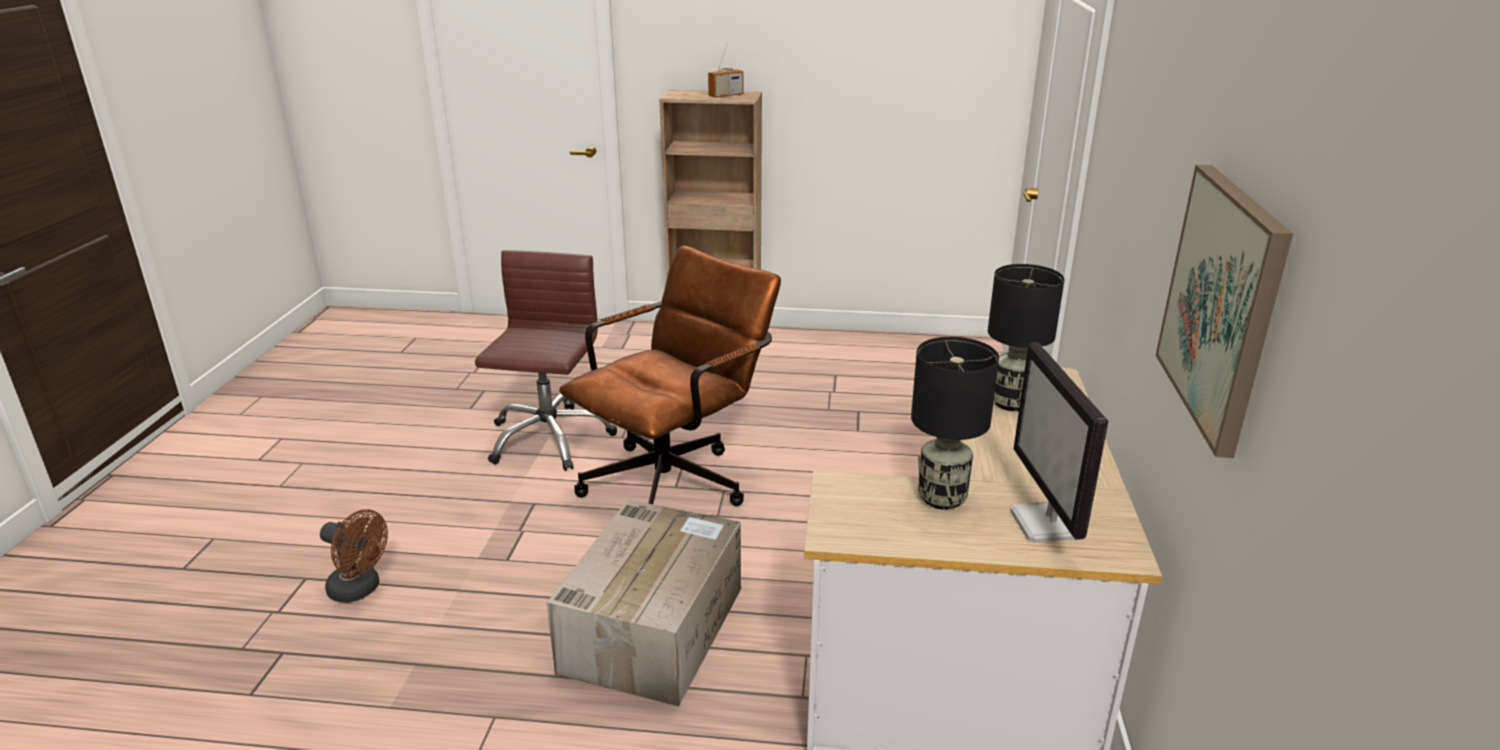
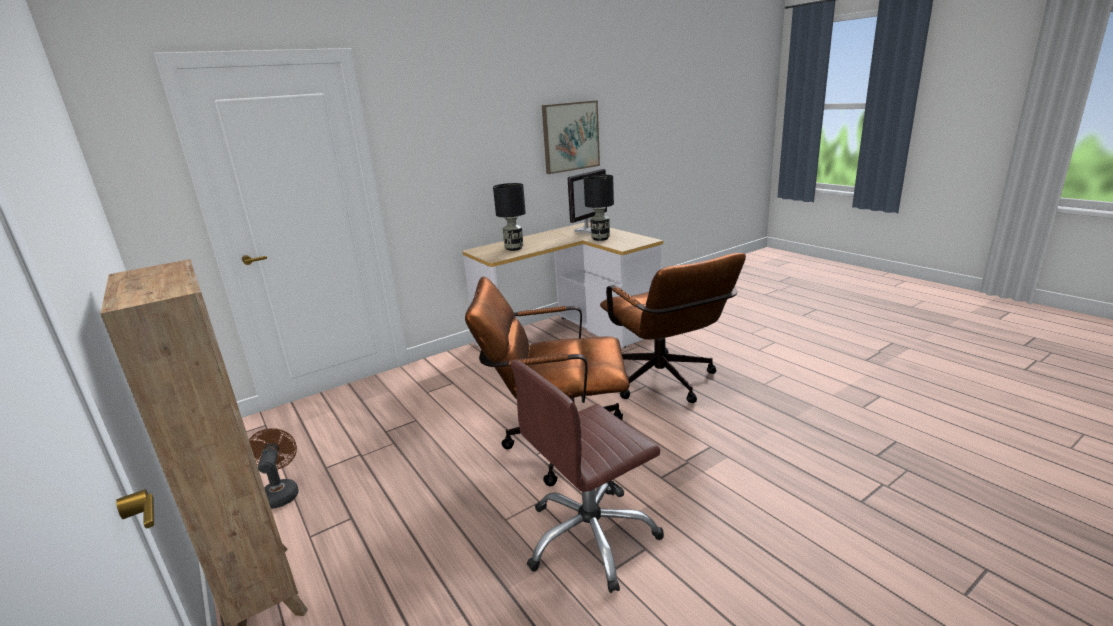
camera: 130 degrees left, 5 degrees down
brown fan [320,509,388,603] -> brown fan moved to [249,428,299,509]
cardboard box [546,500,741,707] -> brown office chair [600,253,746,403]
radio [708,43,743,98] -> none

